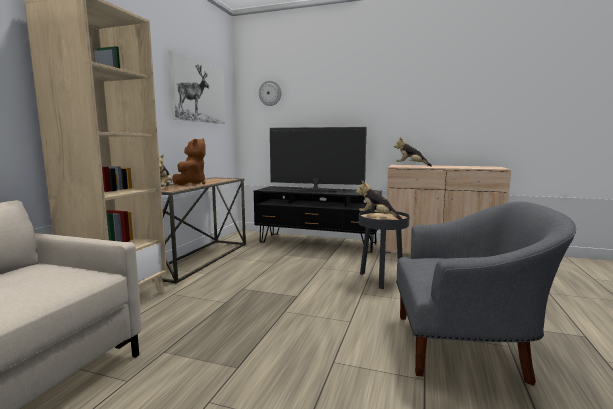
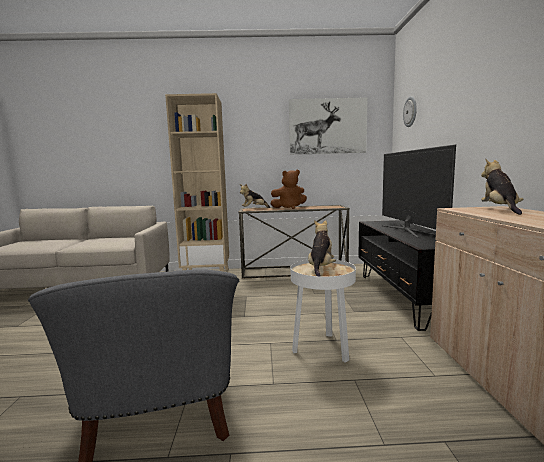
camera: 70 degrees right, 0 degrees up
black side table [359,210,410,289] -> white side table [291,260,356,363]

